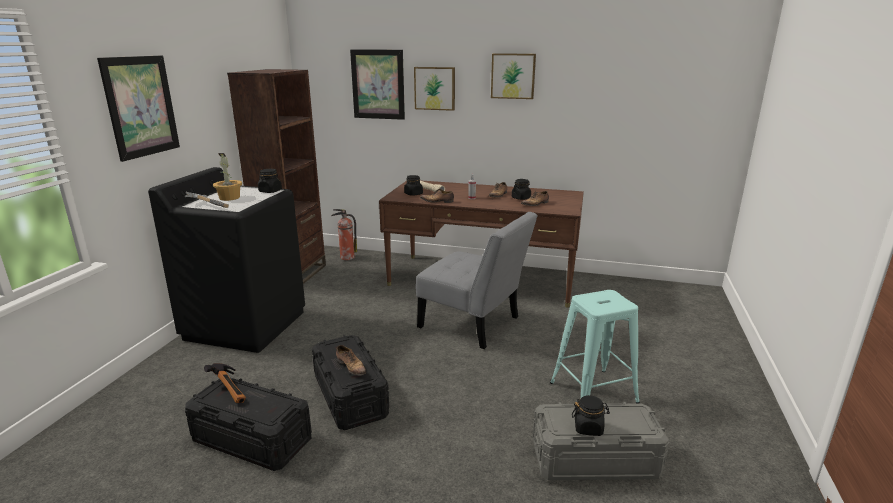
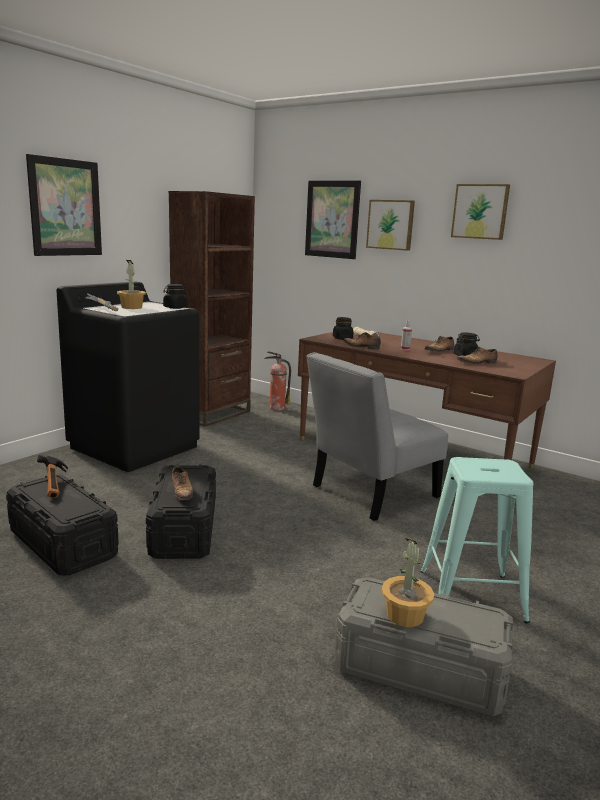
camera: 20 degrees right, 5 degrees down
grey chair [416,212,538,349] -> grey chair turned 90 degrees clockwise [306,352,448,521]
black jar [572,395,610,436] -> potted plant [382,538,434,627]

